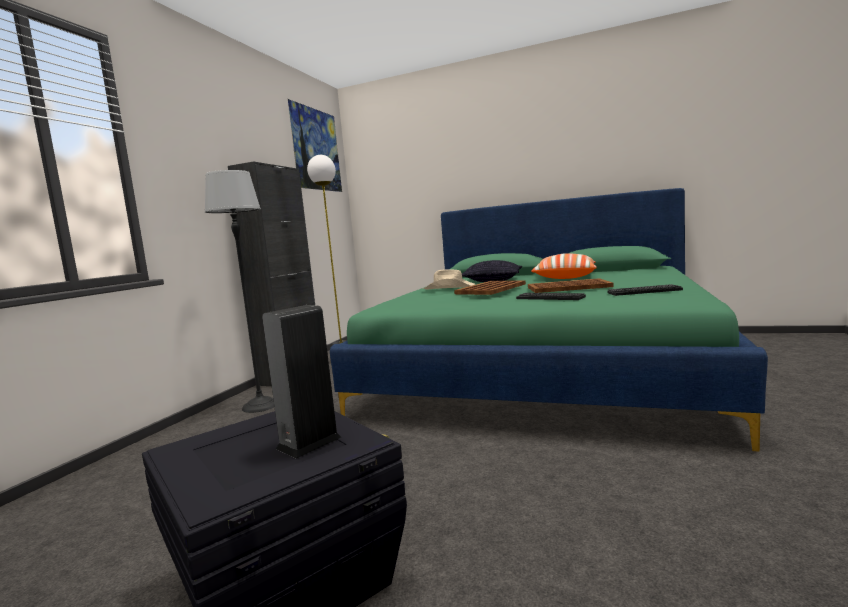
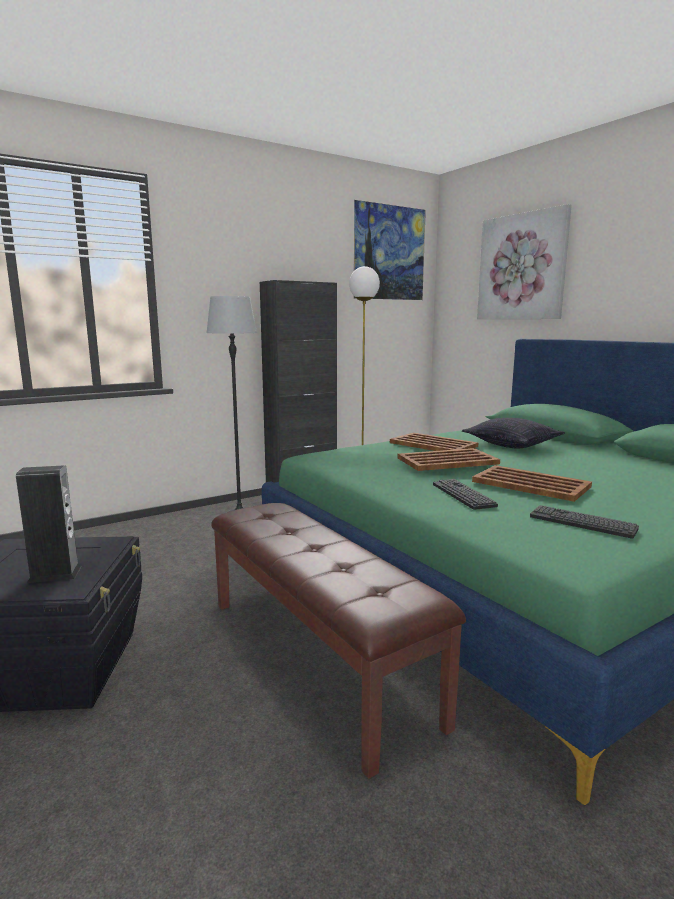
camera: 35 degrees right, 5 degrees up
beige hat [423,269,475,290] -> brown tray [390,432,478,451]
pillow [531,253,597,279] -> none
none -> brown bench [211,503,466,779]
none -> picture [477,204,572,319]

